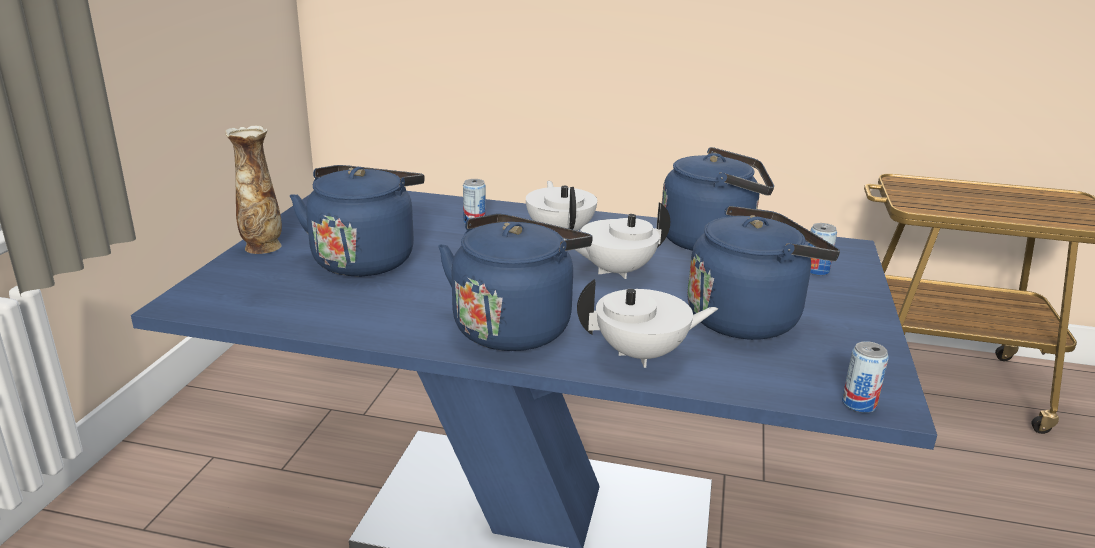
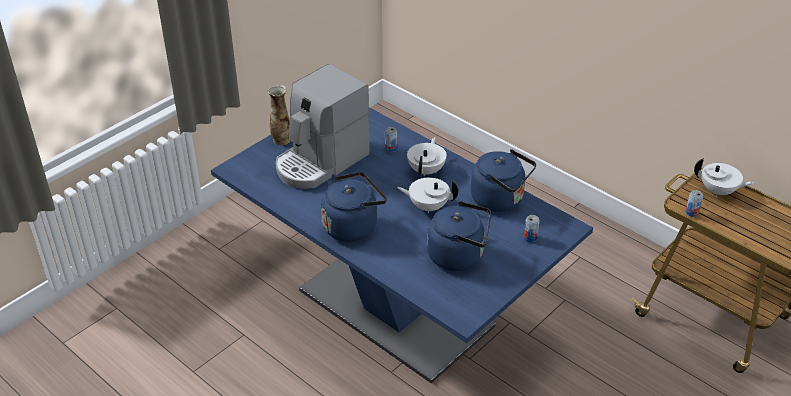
camera: 30 degrees right, 15 degrees up
blue kettle [290,165,425,277] -> coffee machine [275,64,369,189]
white teapot [577,279,718,368] -> white teapot moved to [694,158,754,197]
can [842,341,889,413] -> can moved to [685,190,703,217]

